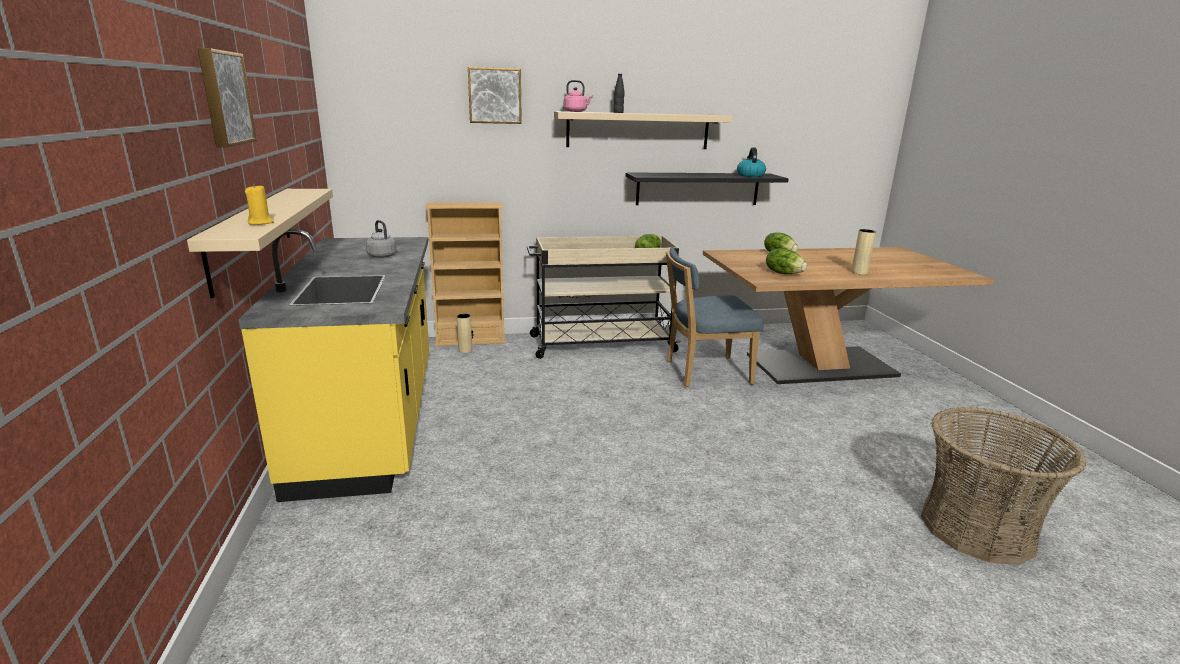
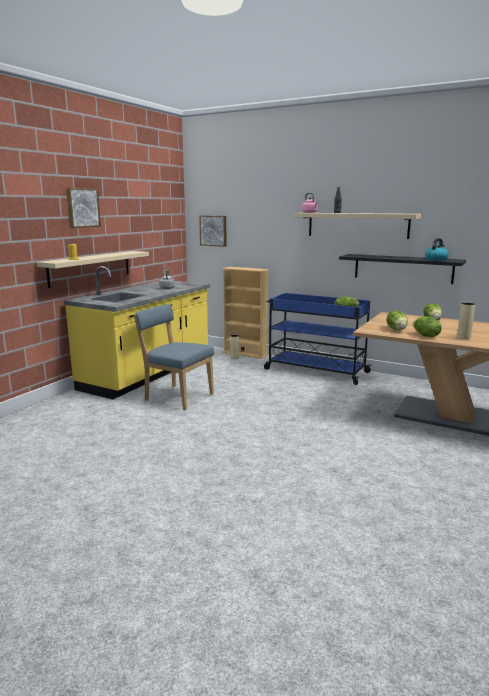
camera: 40 degrees right, 5 degrees down
picture [468,67,522,124] -> picture moved to [199,216,227,247]
beige cart [527,236,681,359] -> blue cart [264,293,372,385]
blue chair [666,247,764,387] -> blue chair moved to [134,304,214,410]
basket [921,407,1086,565] -> none
none -> lettuce [413,316,442,337]

